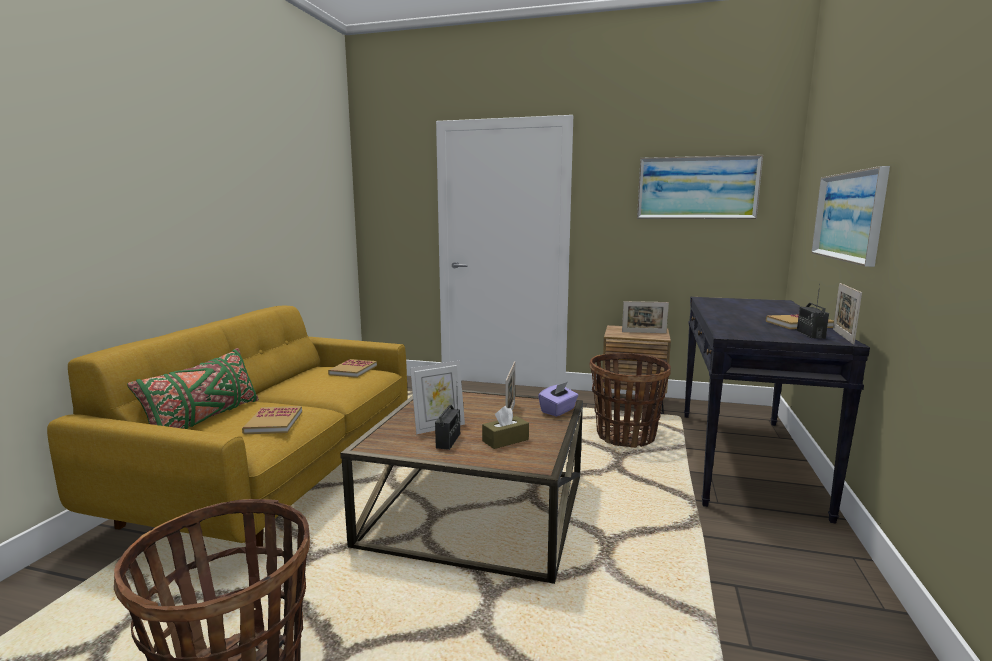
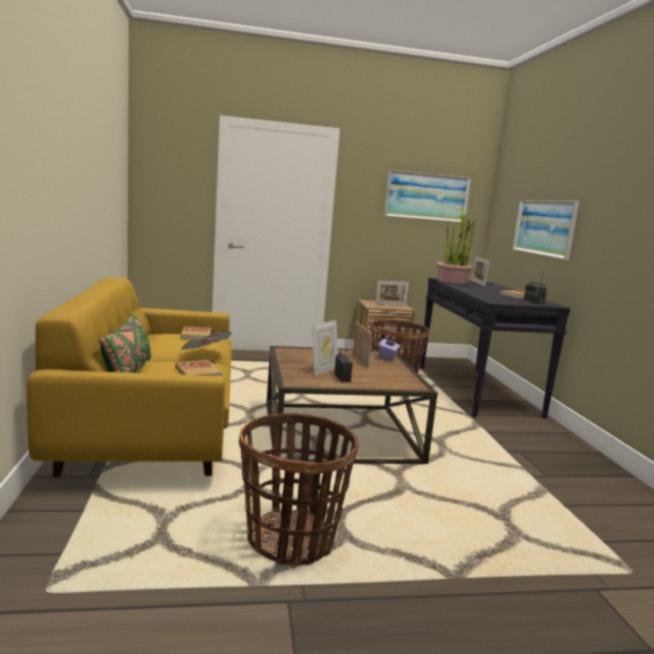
camera: 25 degrees left, 0 degrees up
brown tissue box [482,406,529,449] -> none
picture frame [833,283,862,344] -> picture frame moved to [472,256,489,287]
none -> newspaper [181,331,233,350]
none -> potted plant [436,214,476,284]

